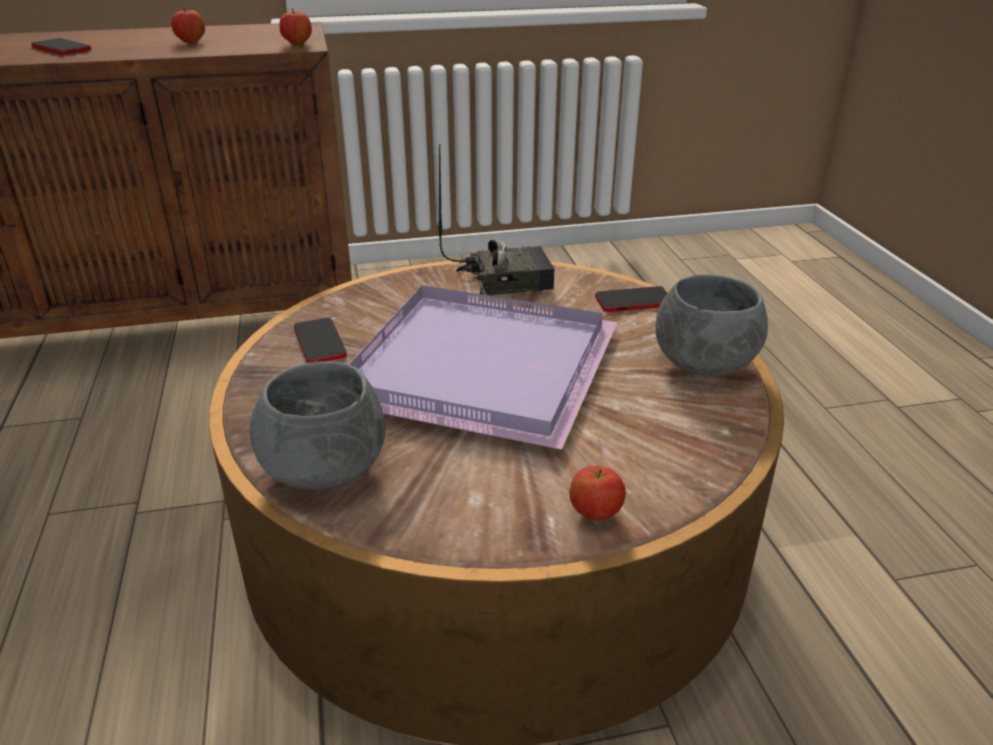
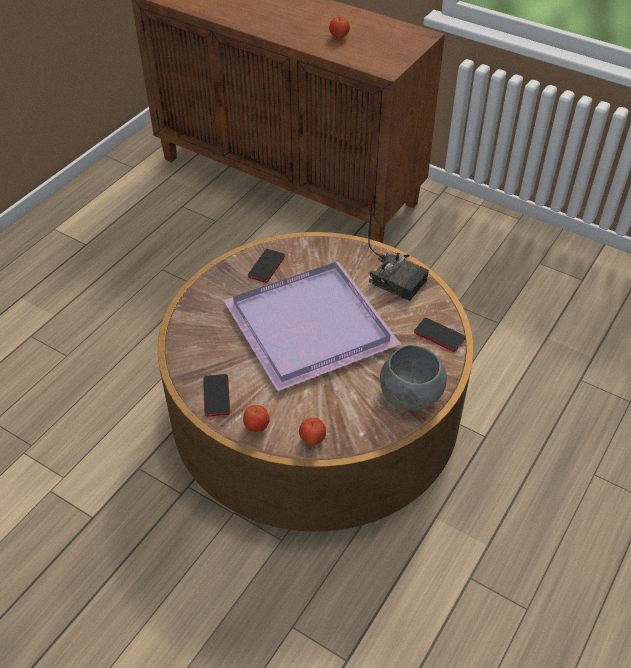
camera: 45 degrees right, 15 degrees up
phone [31,38,91,55] -> phone moved to [203,374,230,417]
grey bowl [250,361,385,490] -> none
apple [279,9,312,45] -> apple moved to [299,418,326,445]

